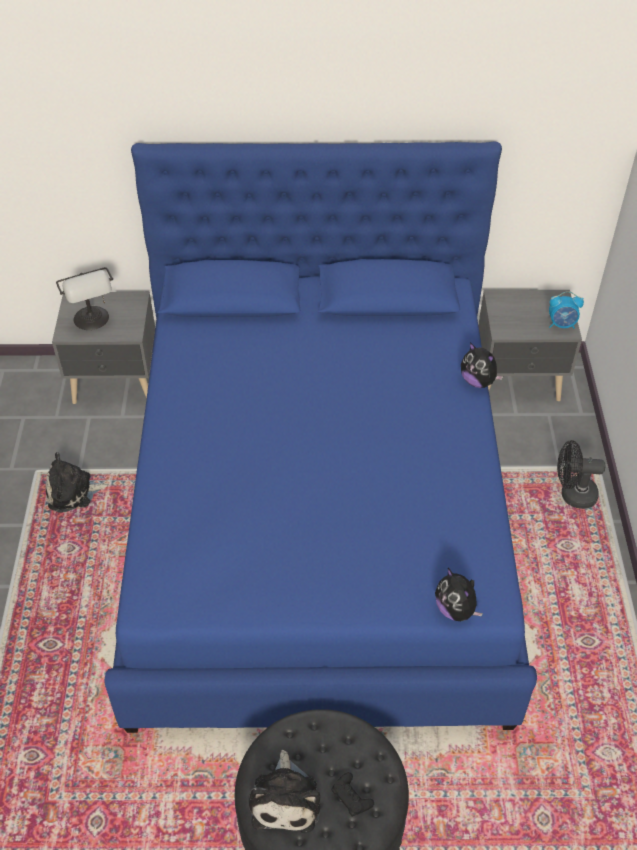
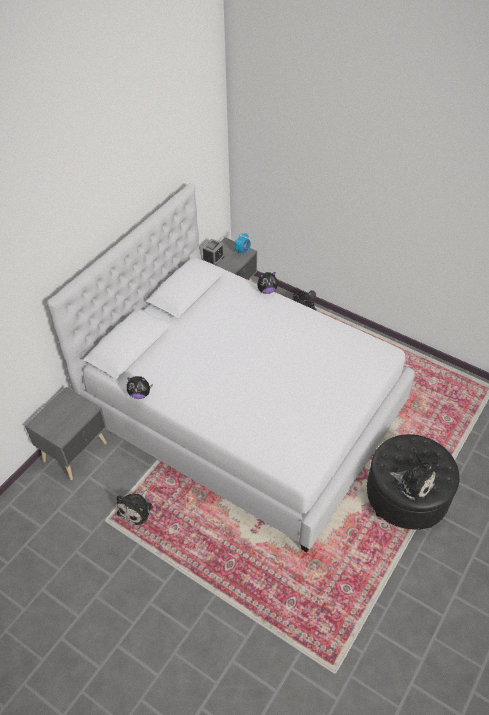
camera: 55 degrees left, 0 degrees up
table lamp [56,267,113,330] -> none
blue bed [104,141,537,733] -> white bed [47,183,415,553]
plush toy [435,568,483,621] -> plush toy moved to [127,376,153,399]
none -> alarm clock [202,239,225,265]

